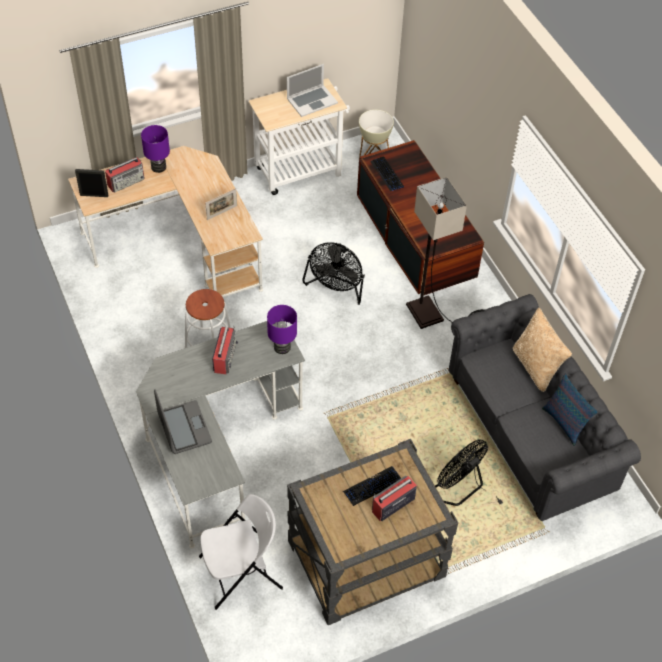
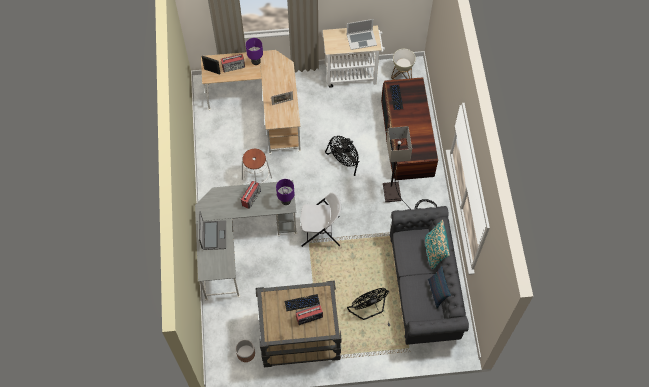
camera: 20 degrees right, 10 degrees up
white chair [199,494,283,610] -> white chair moved to [301,192,341,247]
beige pillow [513,308,572,391] -> turquoise pillow [425,220,450,269]
none -> planter [235,339,255,362]

